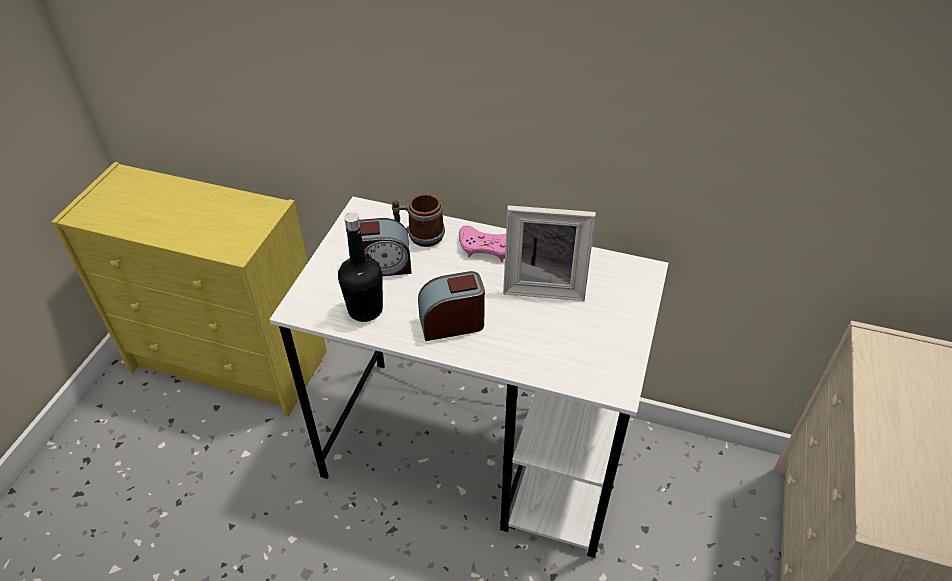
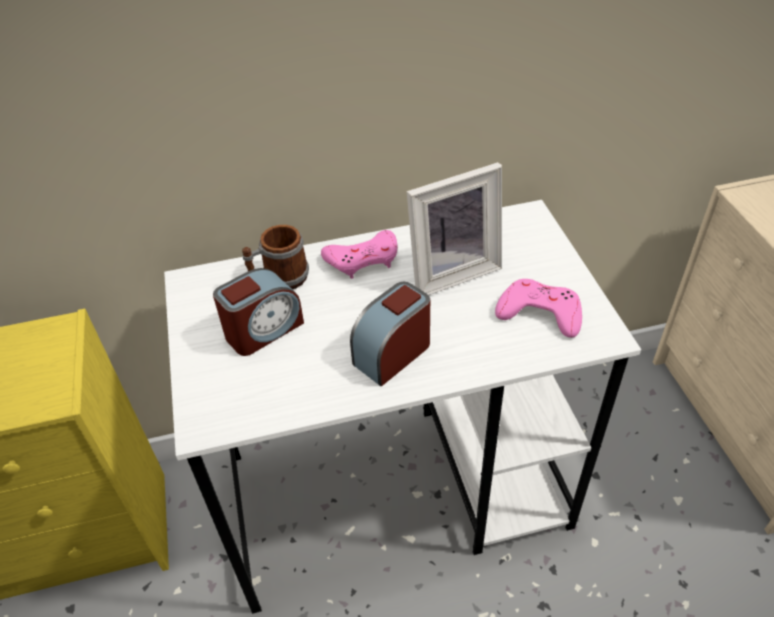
camera: 30 degrees left, 0 degrees up
black bottle [338,213,383,322] -> none
none -> pink game controller [495,279,582,338]

